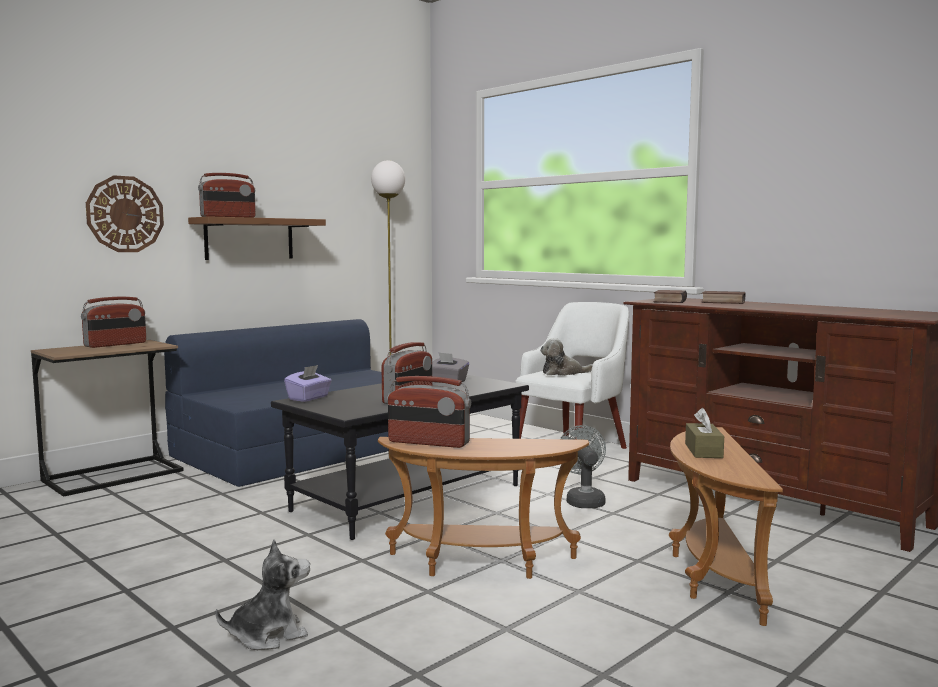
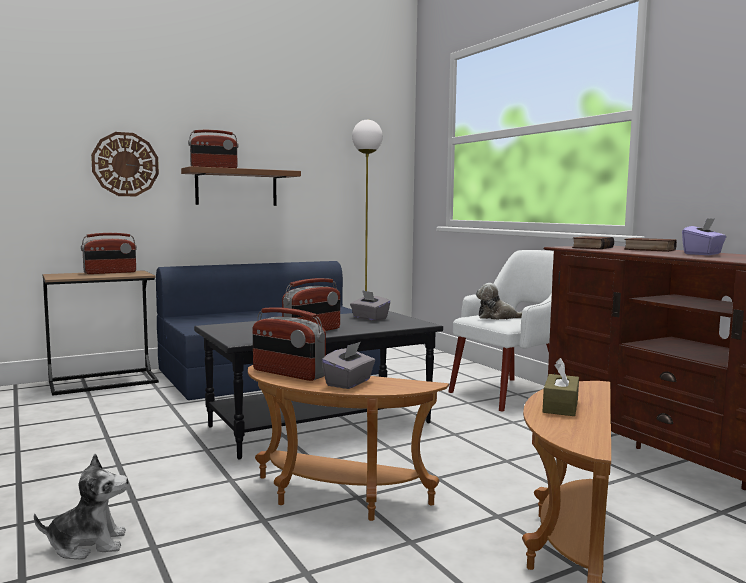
camera: 15 degrees right, 0 degrees up
purple tissue box [284,365,332,402] -> purple tissue box moved to [682,218,726,255]
grey fan [560,425,606,508] -> none
none -> grey tissue box [322,342,375,389]

